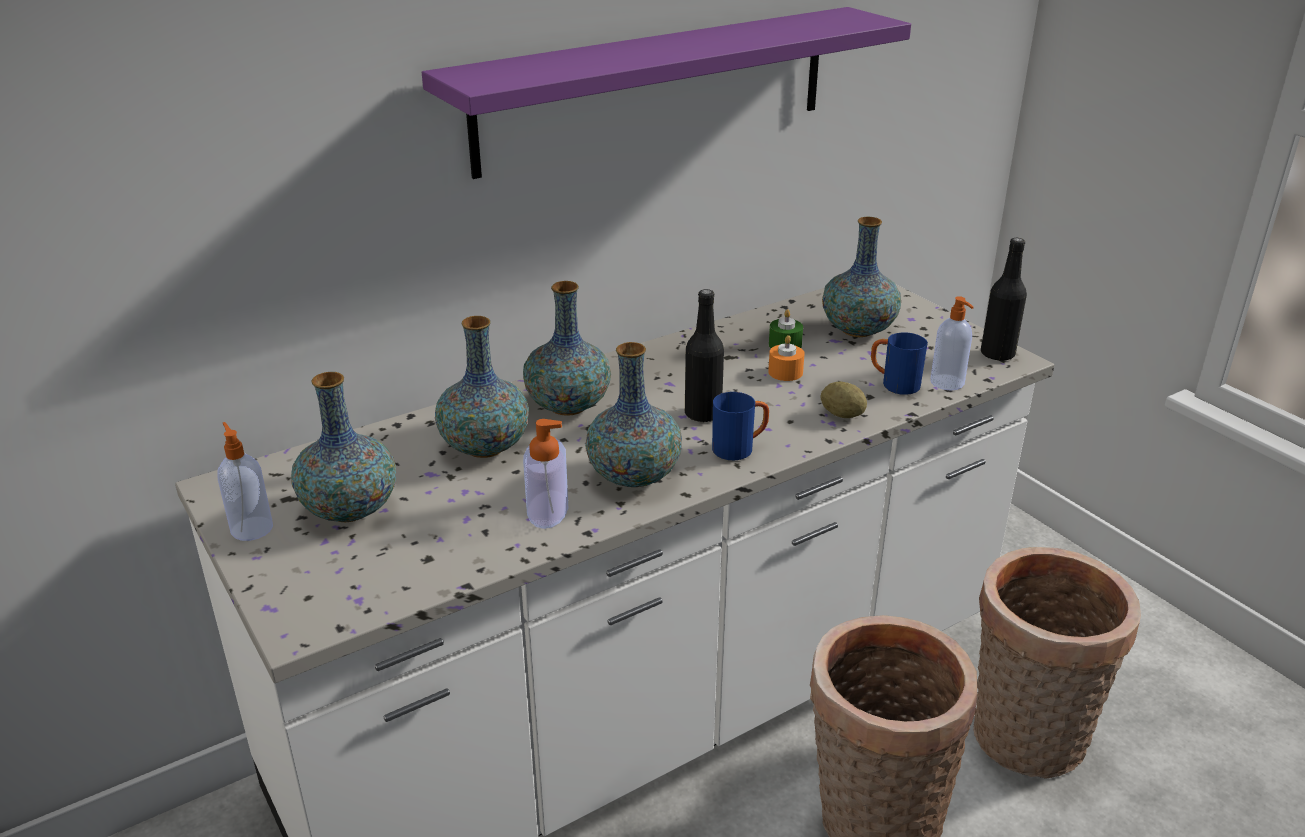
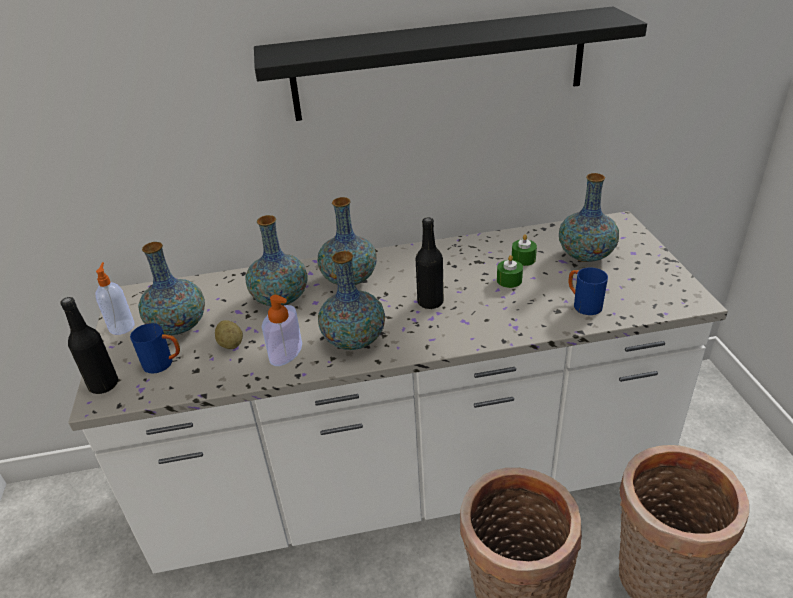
camera: 25 degrees right, 5 degrees up
purple shelf [422,7,911,179] -> black shelf [254,6,647,121]
blue mug [712,392,769,460] -> blue mug moved to [130,323,180,374]
orange candle [768,335,805,381] -> green candle [497,255,523,288]
potato [820,381,867,418] -> potato moved to [215,320,243,349]
soap dispenser [930,296,974,390] -> none
black bottle [981,238,1027,361] -> black bottle moved to [60,297,118,394]

